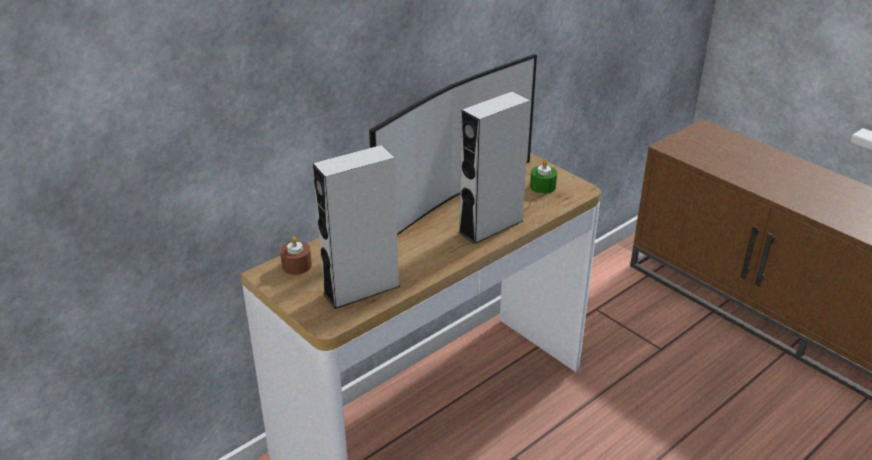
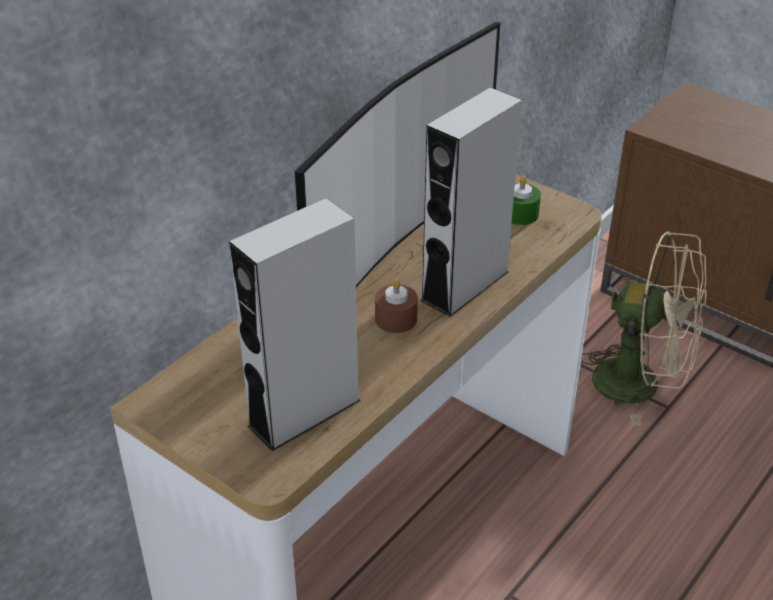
camera: 10 degrees left, 5 degrees up
brown candle [280,236,312,275] -> brown candle moved to [375,279,418,333]
none -> beige fan [581,231,707,426]

